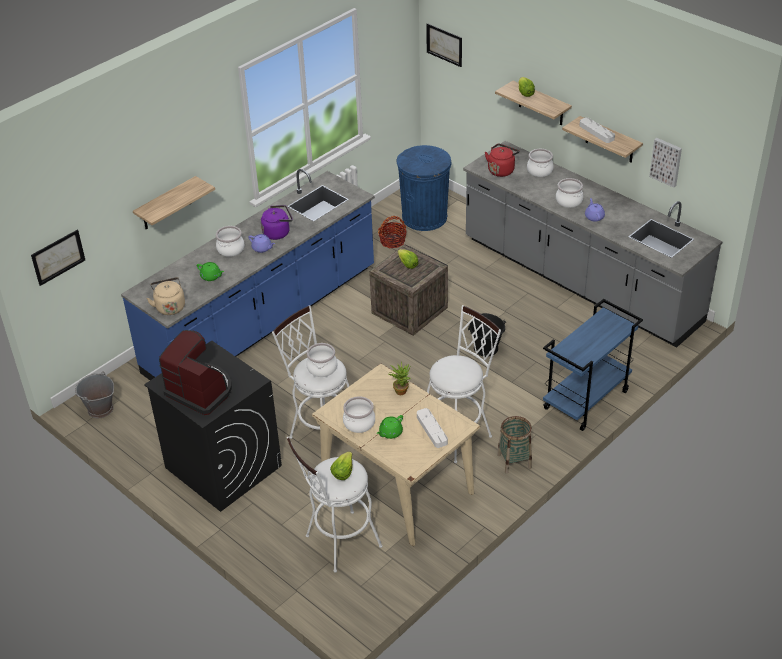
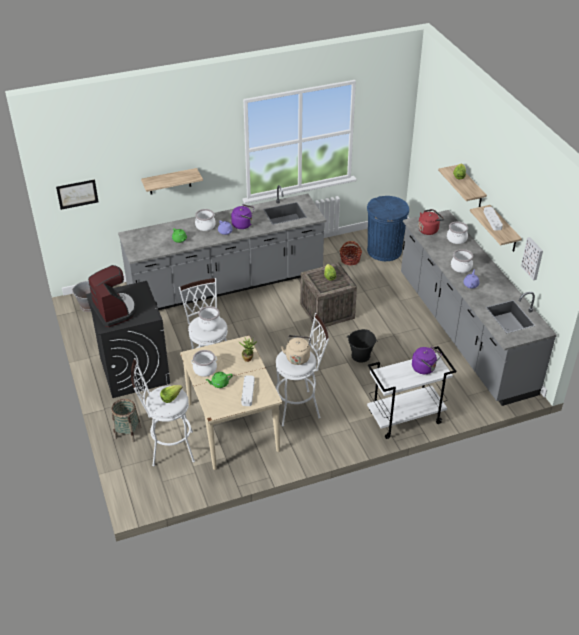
camera: 25 degrees right, 0 degrees up
blue counter [121,169,375,380] -> grey counter [118,185,326,310]
beige kettle [146,277,185,315] -> beige kettle moved to [281,335,311,365]
picture [426,23,462,67] -> none
basket [497,416,532,474] -> basket moved to [112,399,141,442]
blue cart [543,299,643,431] -> white cart [367,346,456,439]
none -> purple kettle [412,347,442,374]

